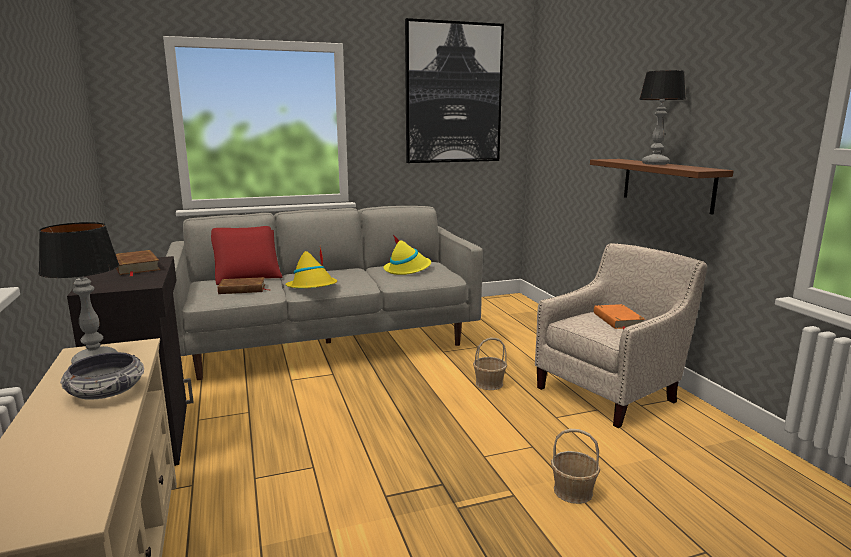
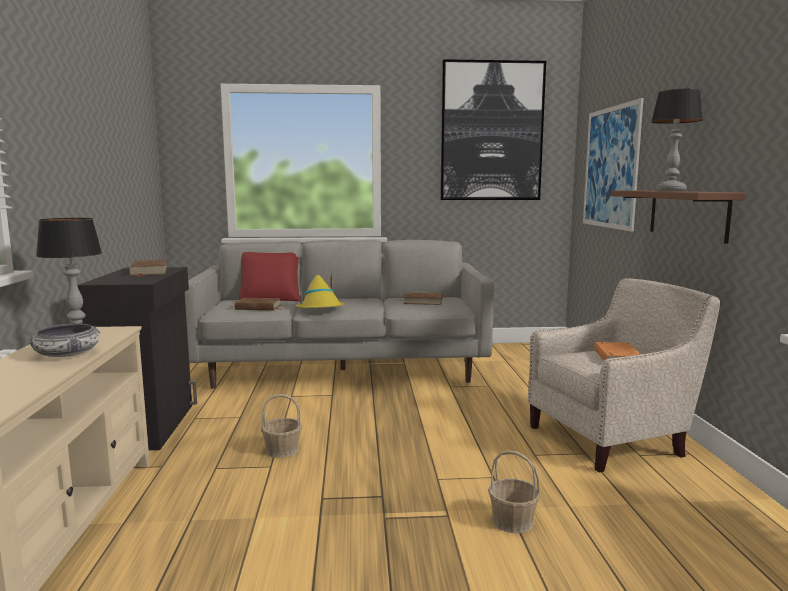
camera: 15 degrees right, 5 degrees down
yellow hat [383,235,431,275] -> brown book [403,292,442,305]
basket [473,338,507,390] -> basket moved to [261,394,302,458]
none -> picture [583,98,644,232]

